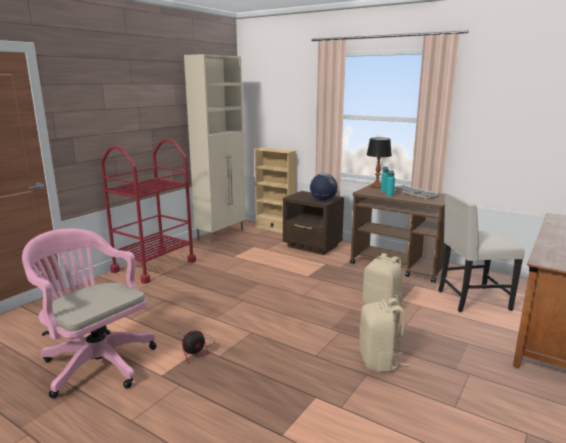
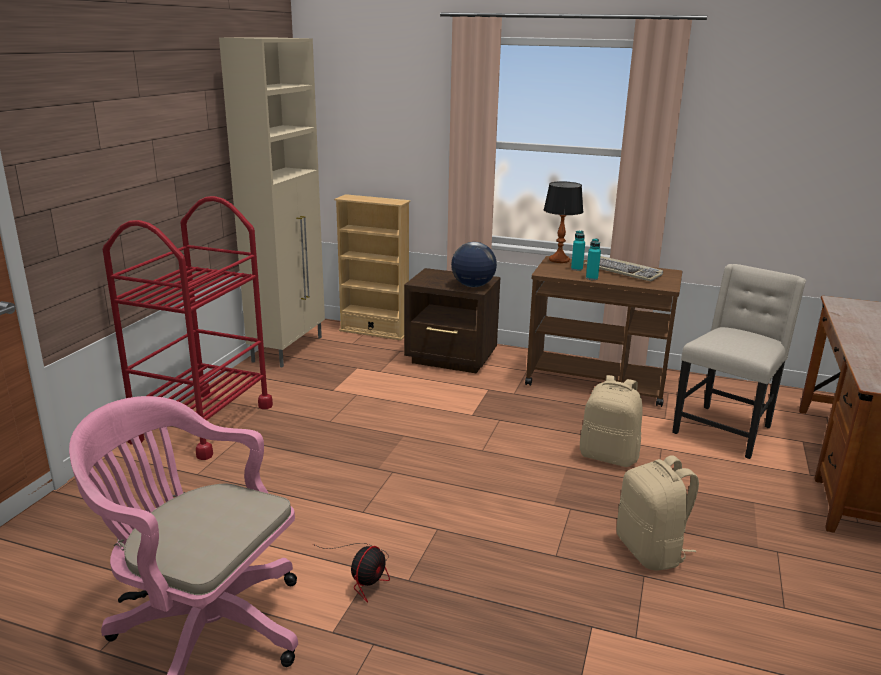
camera: 15 degrees left, 5 degrees up
beige chair [438,192,525,312] -> beige chair turned 150 degrees clockwise [672,264,806,459]

